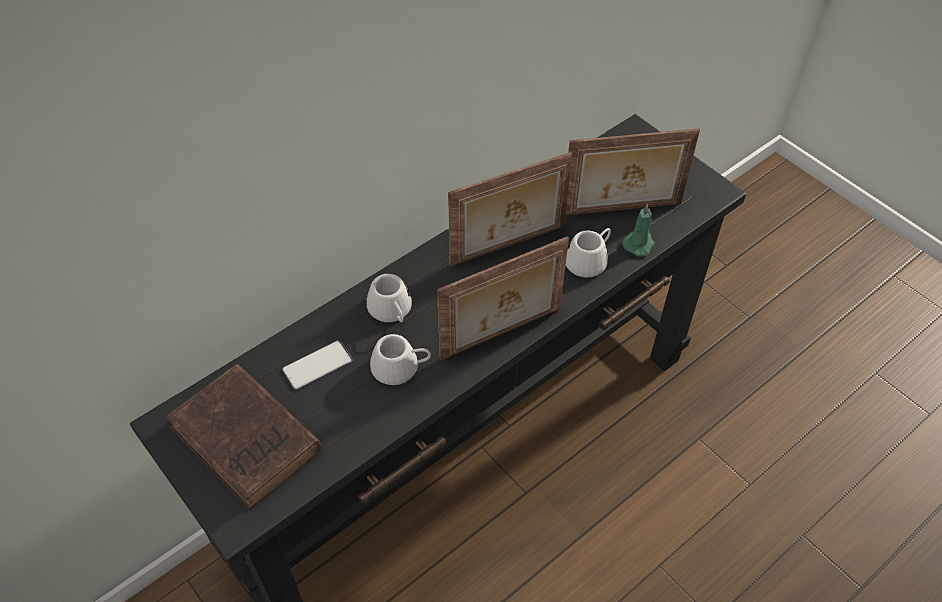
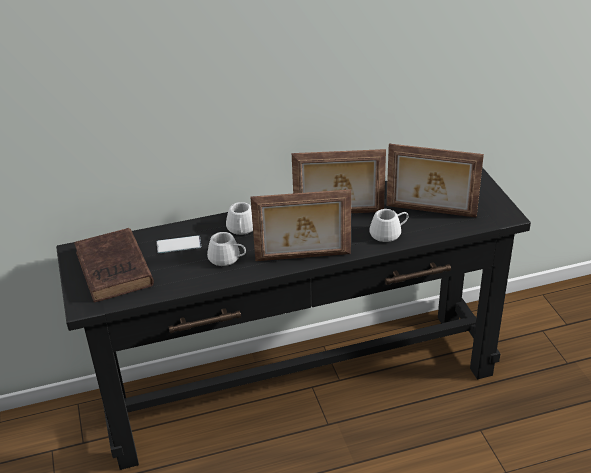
camera: 25 degrees right, 15 degrees down
green candle [622,204,655,256] -> none

